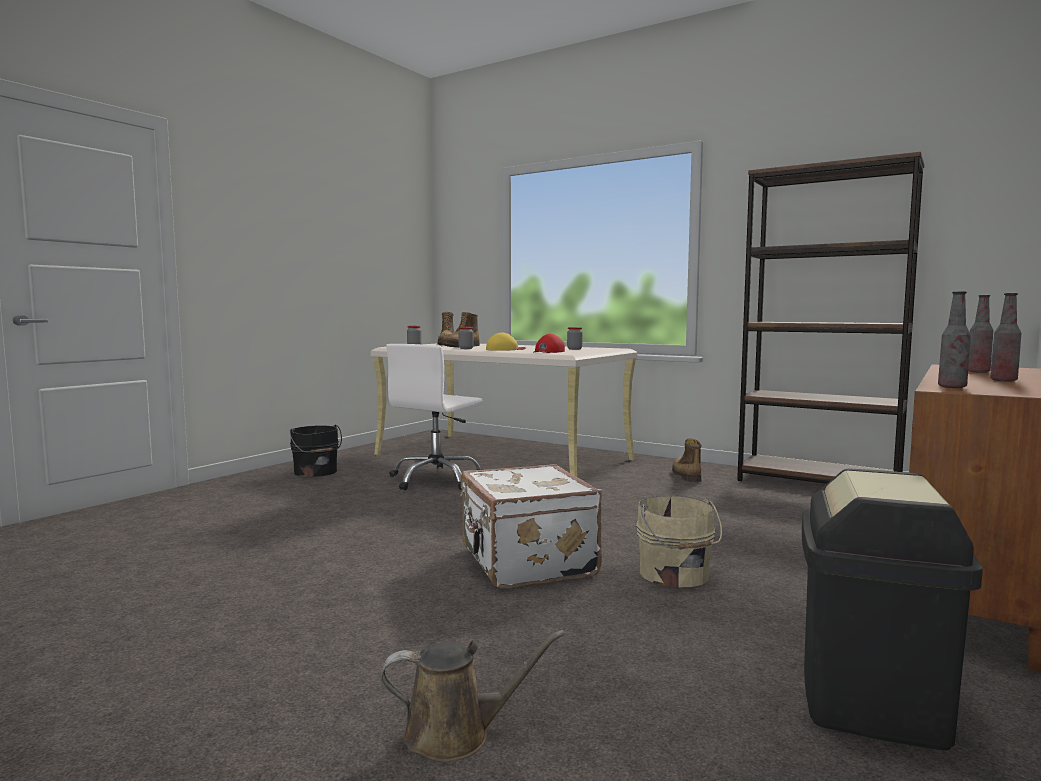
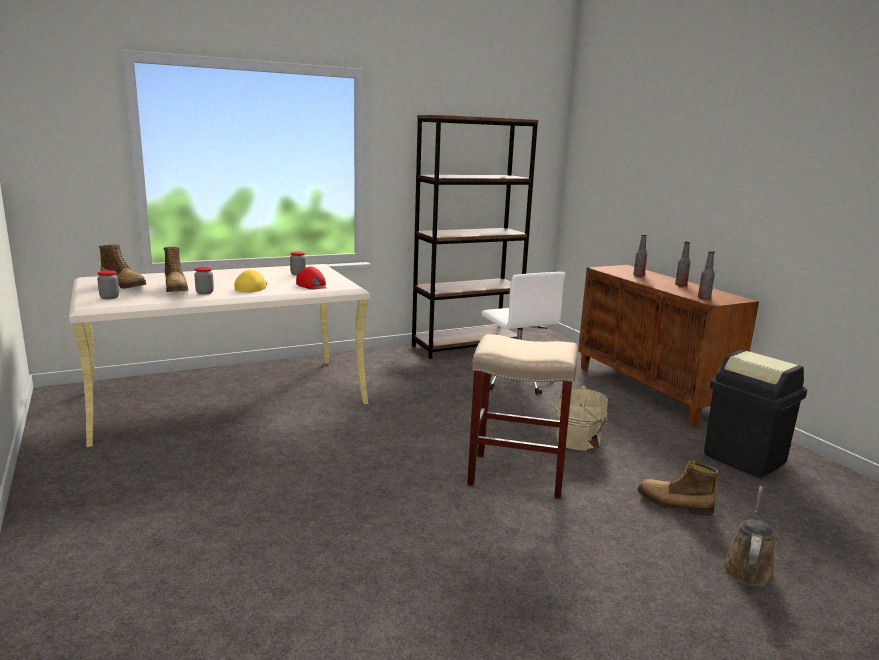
camera: 60 degrees left, 10 degrees up
black bucket [289,425,342,477] -> none
white office chair [386,344,483,490] -> white office chair moved to [482,272,565,395]
white suitcase [460,464,602,589] -> beige stool [467,334,578,499]
boot [672,438,702,482] -> boot moved to [637,460,718,516]

